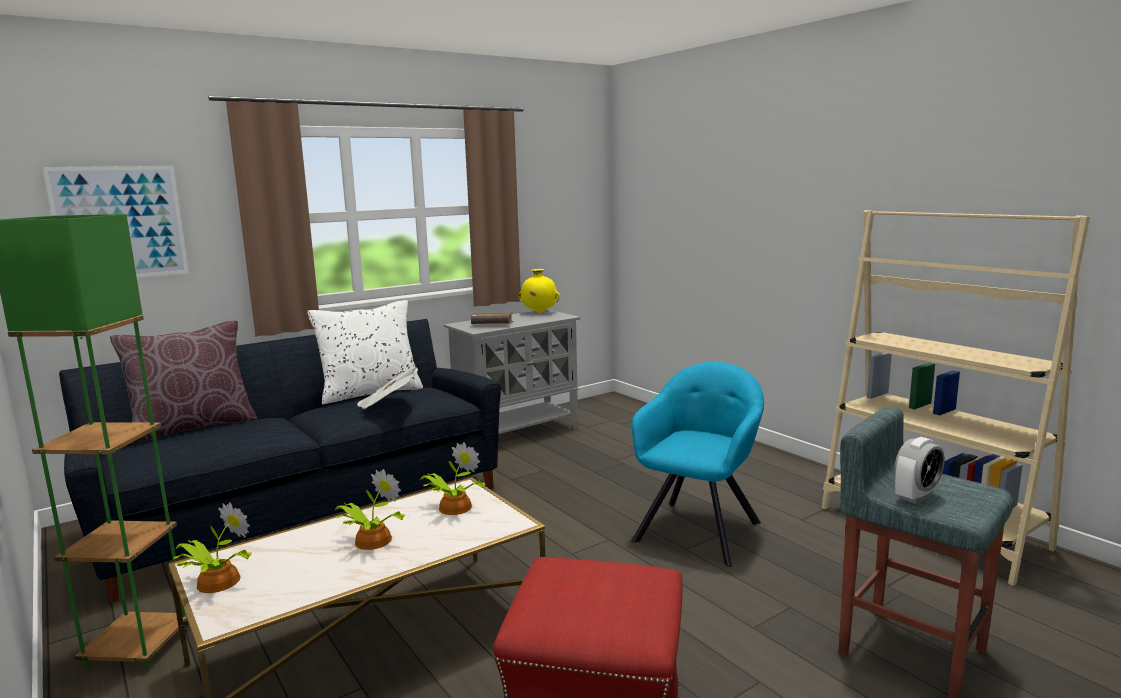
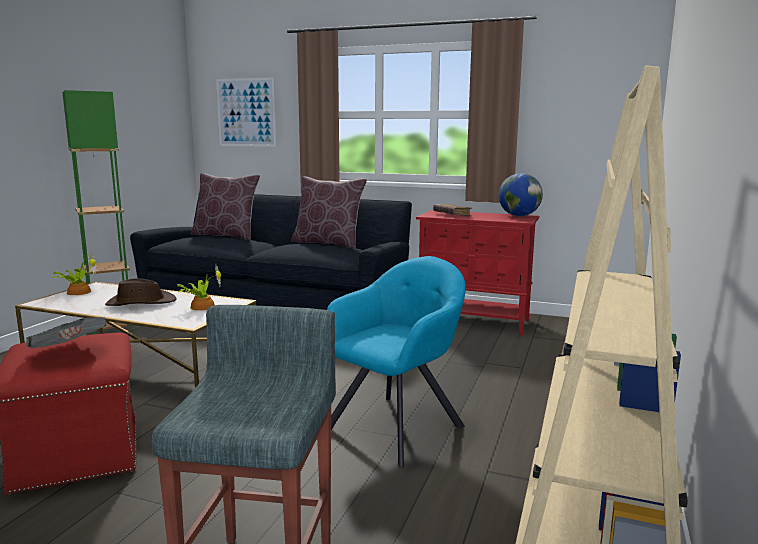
camera: 55 degrees right, 0 degrees up
white pillow [307,300,423,404] -> brown pillow [291,176,367,249]
potted plant [335,469,405,550] -> brown hat [105,278,177,306]
newspaper [357,368,418,410] -> newspaper moved to [26,317,107,349]
grey cabinet [444,309,580,434] -> red cabinet [416,210,539,335]
yellow vase [518,269,560,313] -> globe [499,173,543,216]
turquoise armchair [631,361,764,567] -> turquoise armchair turned 45 degrees counterclockwise [327,256,465,467]
alarm clock [894,437,945,504] -> none

